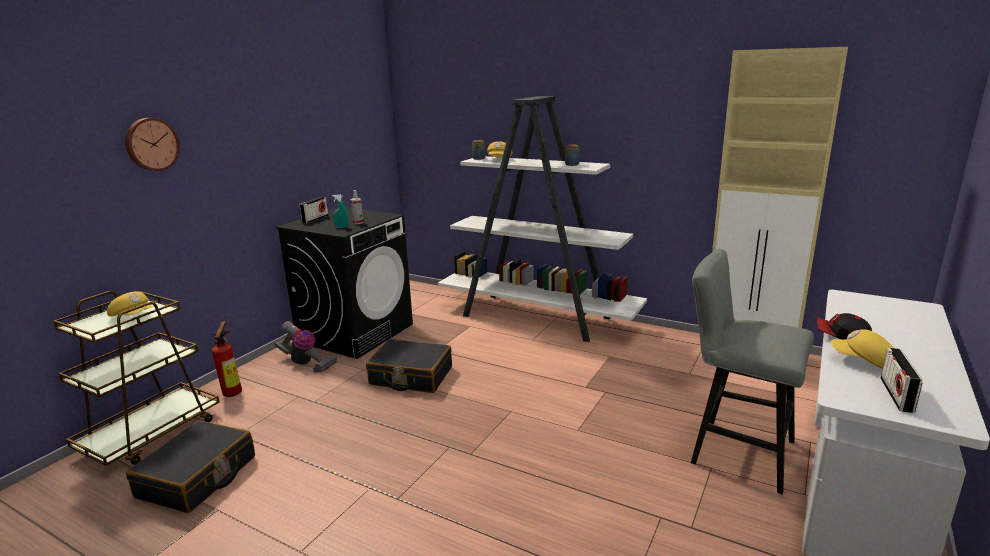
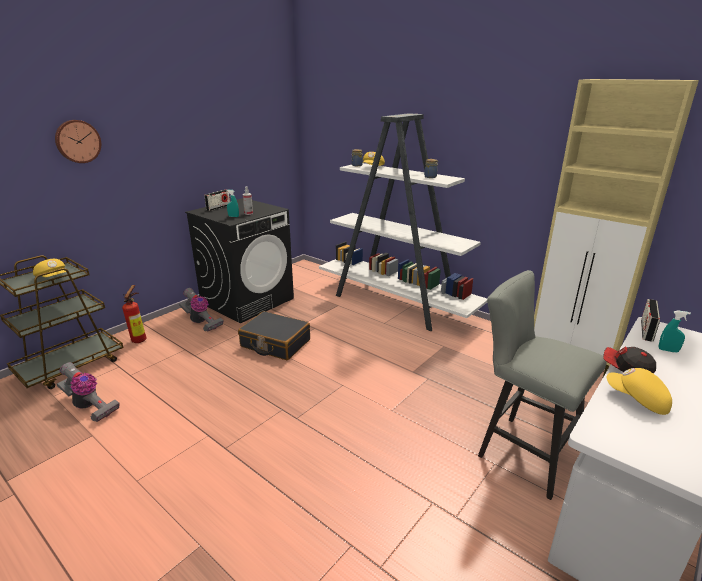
camera: 10 degrees right, 5 degrees up
black suitcase [126,420,255,513] -> vacuum cleaner [57,362,120,422]
radio [880,348,923,413] -> radio moved to [641,299,660,342]
none -> turquoise spray bottle [659,310,691,353]

